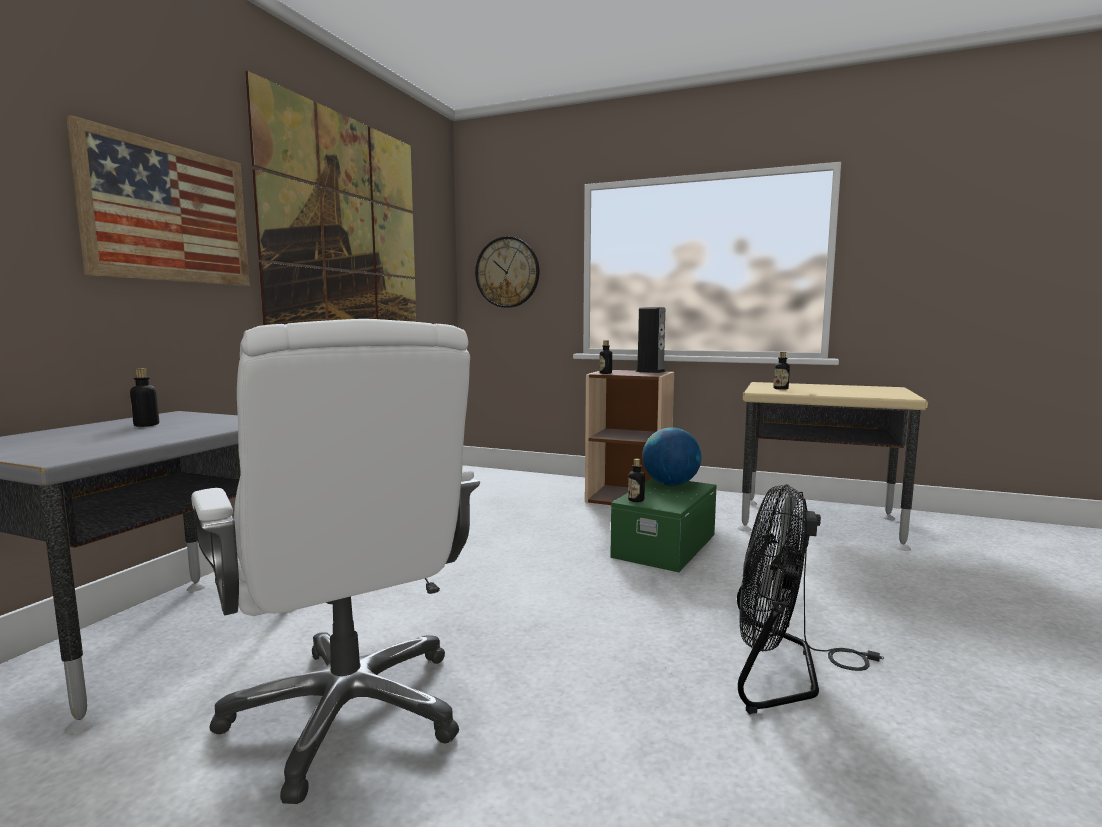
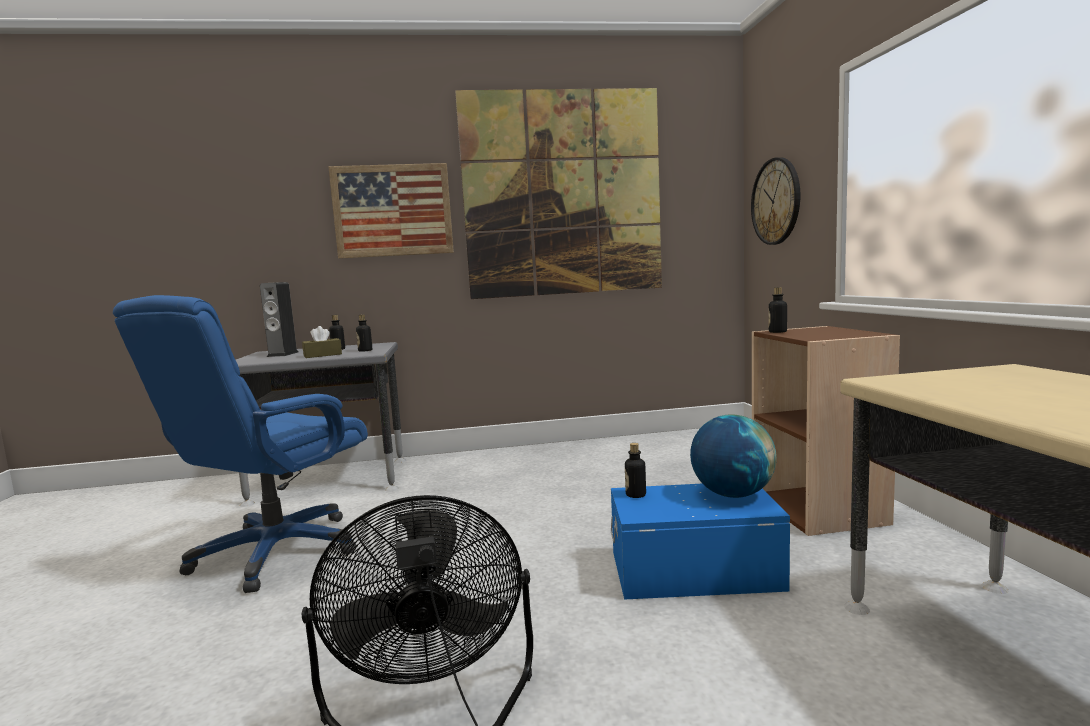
camera: 60 degrees right, 0 degrees up
white office chair [191,319,480,804] -> blue office chair [113,295,368,593]
green storage box [610,478,717,572] -> blue storage box [611,484,790,600]
speaker [636,307,665,373] -> speaker moved to [260,282,298,357]
bottle [773,352,790,390] -> bottle moved to [356,315,372,352]
none -> brown tissue box [302,326,342,358]

